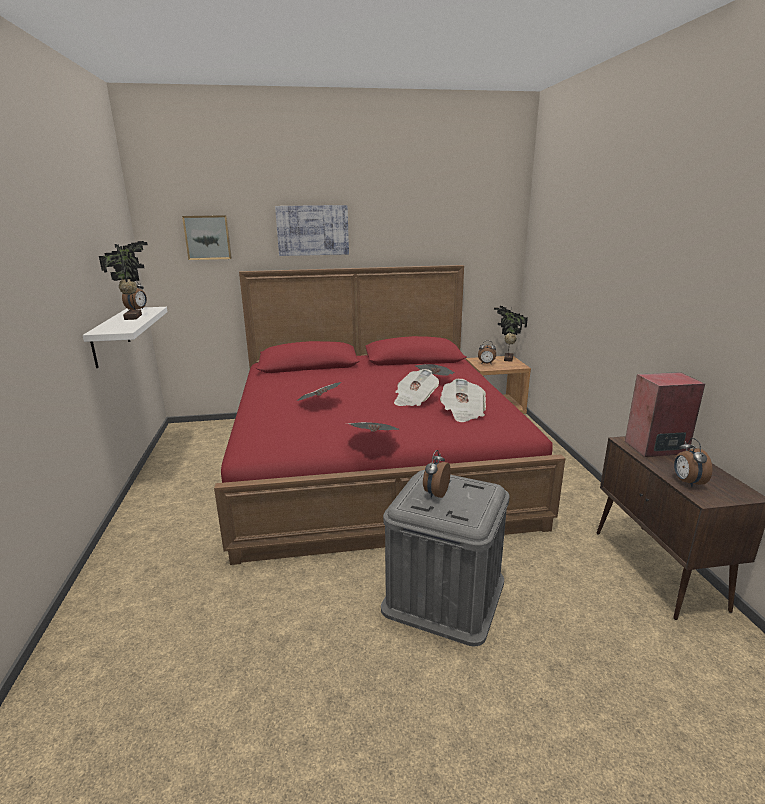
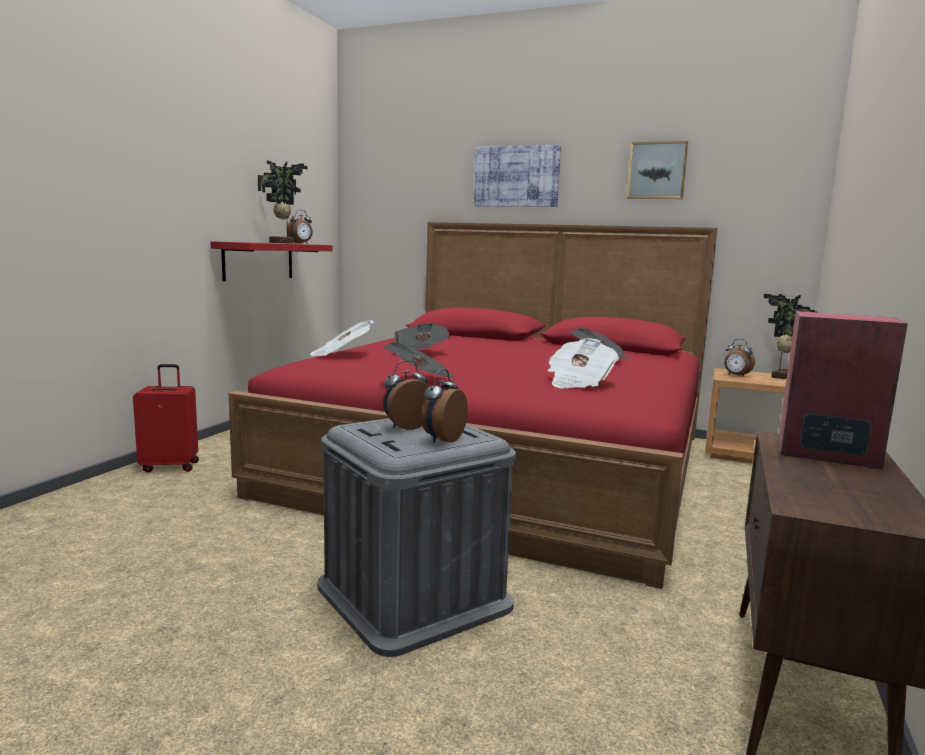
camera: 30 degrees right, 10 degrees down
white shelf [83,307,168,368] -> red shelf [211,241,332,281]
picture [182,215,232,260] -> picture moved to [627,141,688,199]
newspaper [394,369,439,406] -> newspaper moved to [310,320,374,356]
alarm clock [674,438,712,487] -> alarm clock moved to [421,369,468,443]
none -> red suitcase [133,364,199,472]

